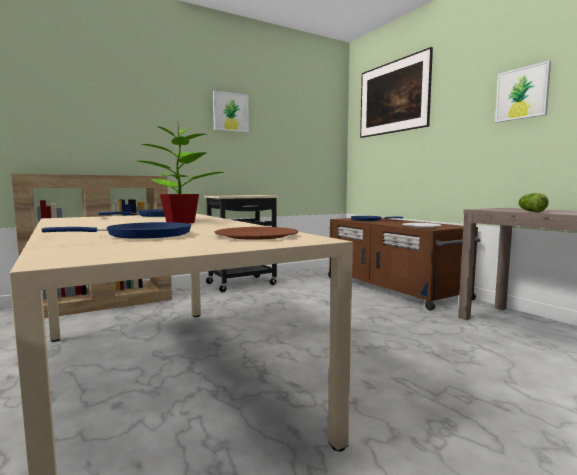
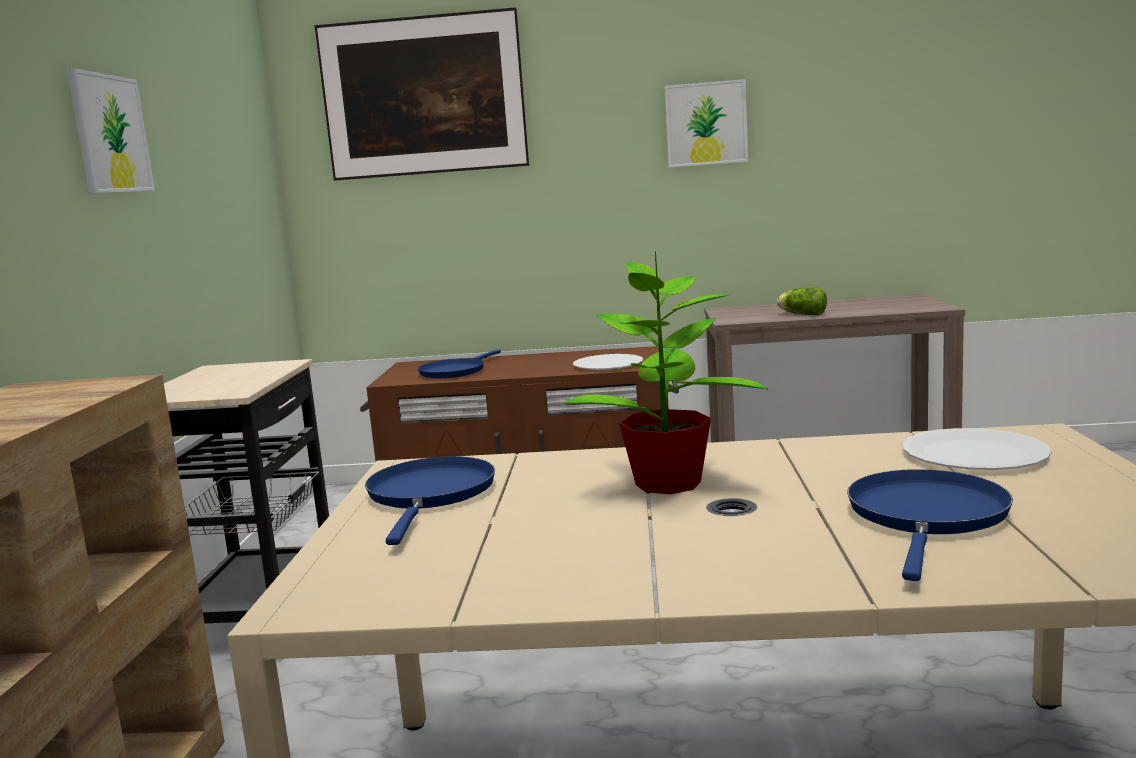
camera: 55 degrees left, 5 degrees up
brown plate [215,227,298,240] -> white plate [903,428,1052,470]

